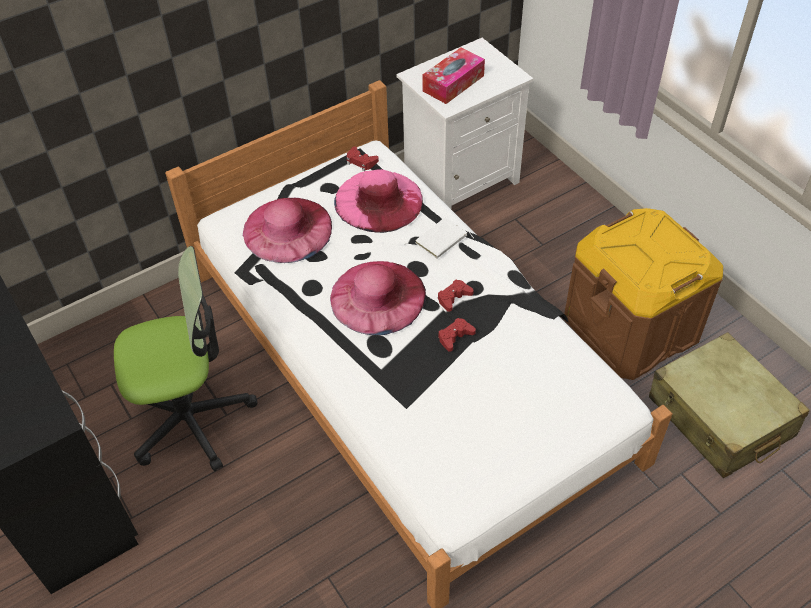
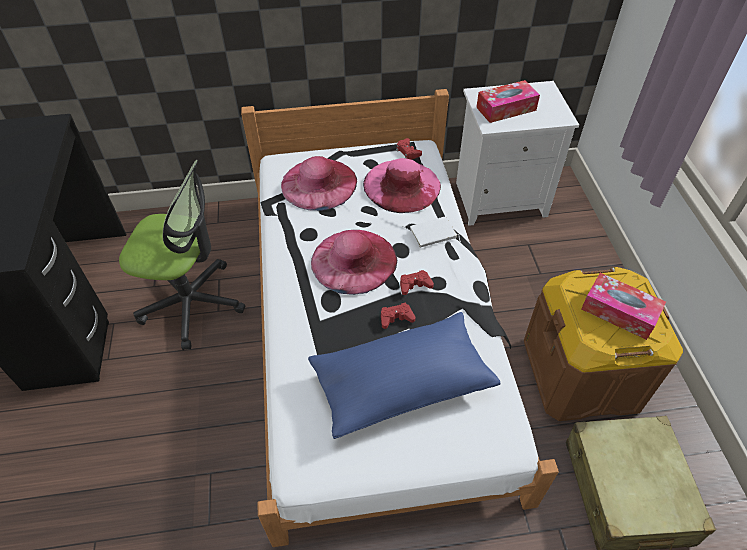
camera: 25 degrees right, 0 degrees up
none -> blue pillow [308,312,500,439]
none -> tissue box [581,273,666,340]

